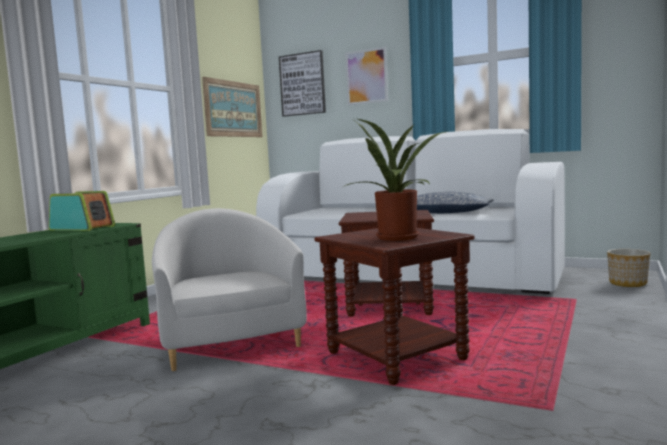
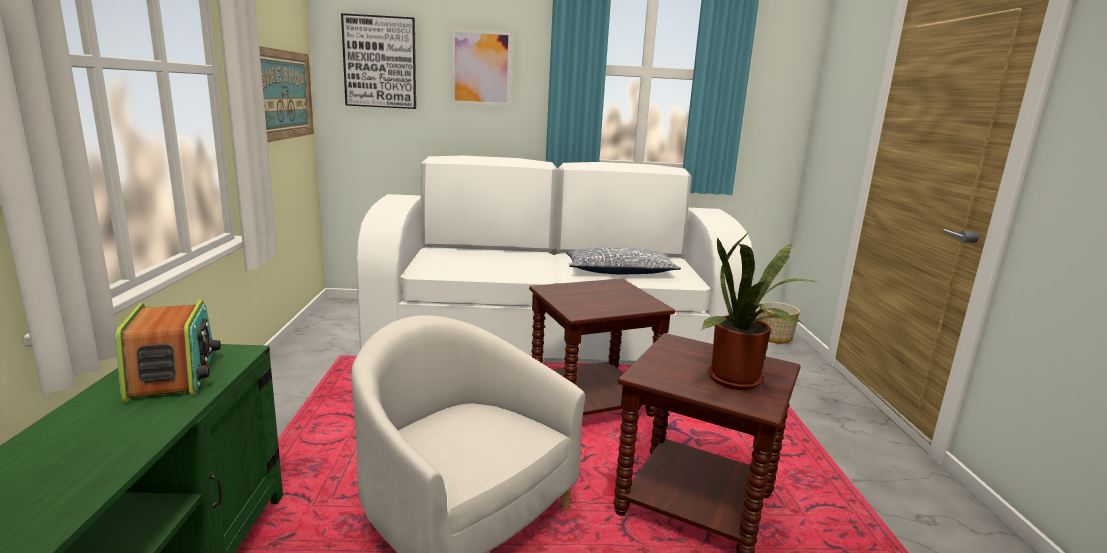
camera: 30 degrees left, 10 degrees up
radio [49,191,115,231] -> radio turned 75 degrees clockwise [115,300,221,403]

